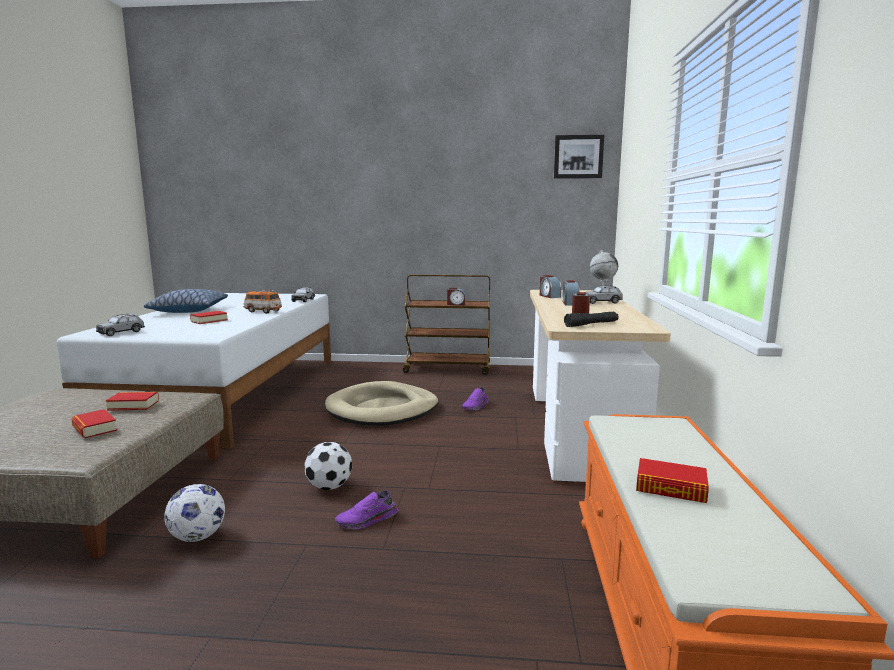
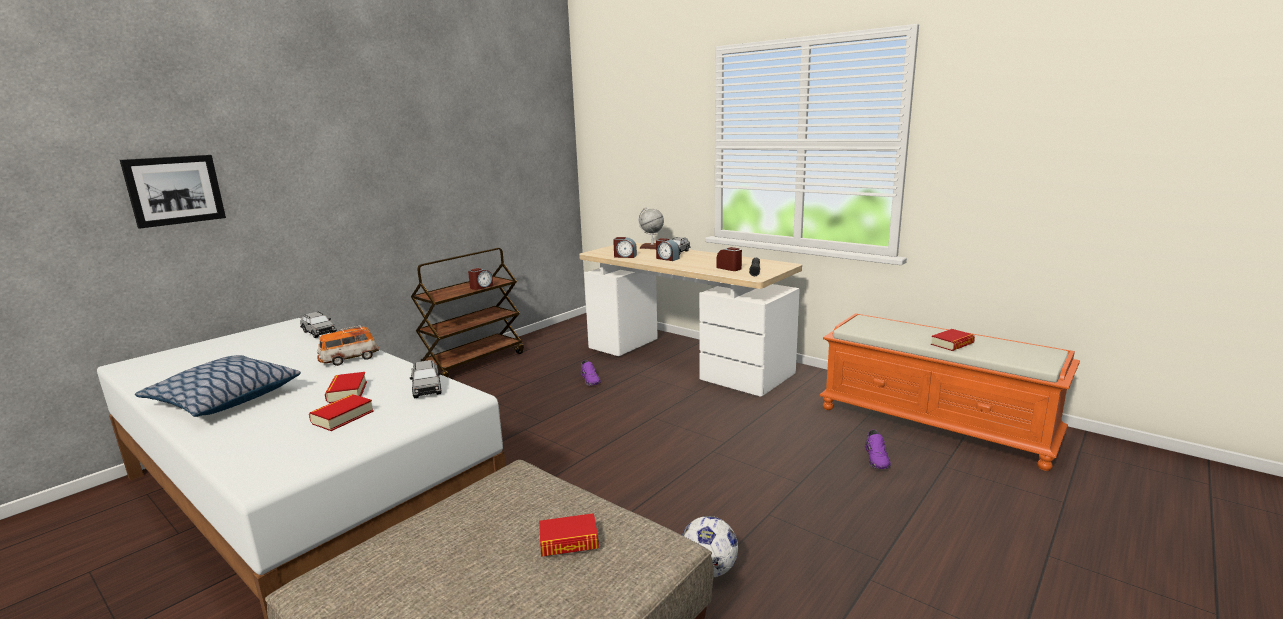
camera: 55 degrees left, 5 degrees up
grey toy car [96,314,145,336] -> grey toy car moved to [410,360,442,398]
book [106,392,159,411] -> book moved to [309,394,374,431]
football [304,442,352,490] -> none
beige dog bed [325,381,438,426] -> none
purple shoe [335,490,398,529] -> purple shoe moved to [865,430,891,469]
picture [554,135,604,179] -> picture moved to [120,155,226,229]

